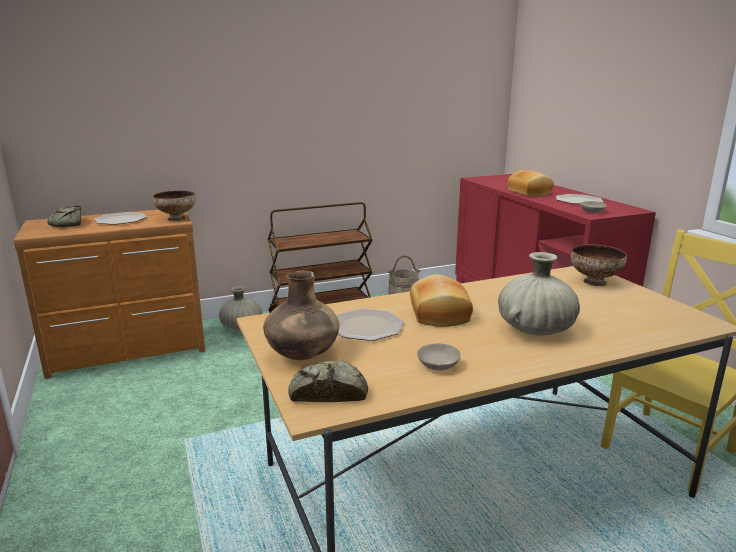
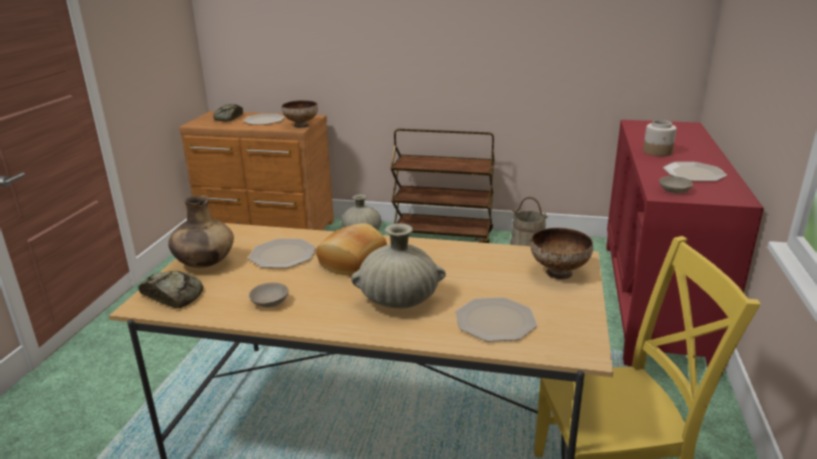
camera: 35 degrees right, 5 degrees up
bread [507,170,554,196] -> jar [643,120,677,156]
none -> plate [456,297,537,342]

